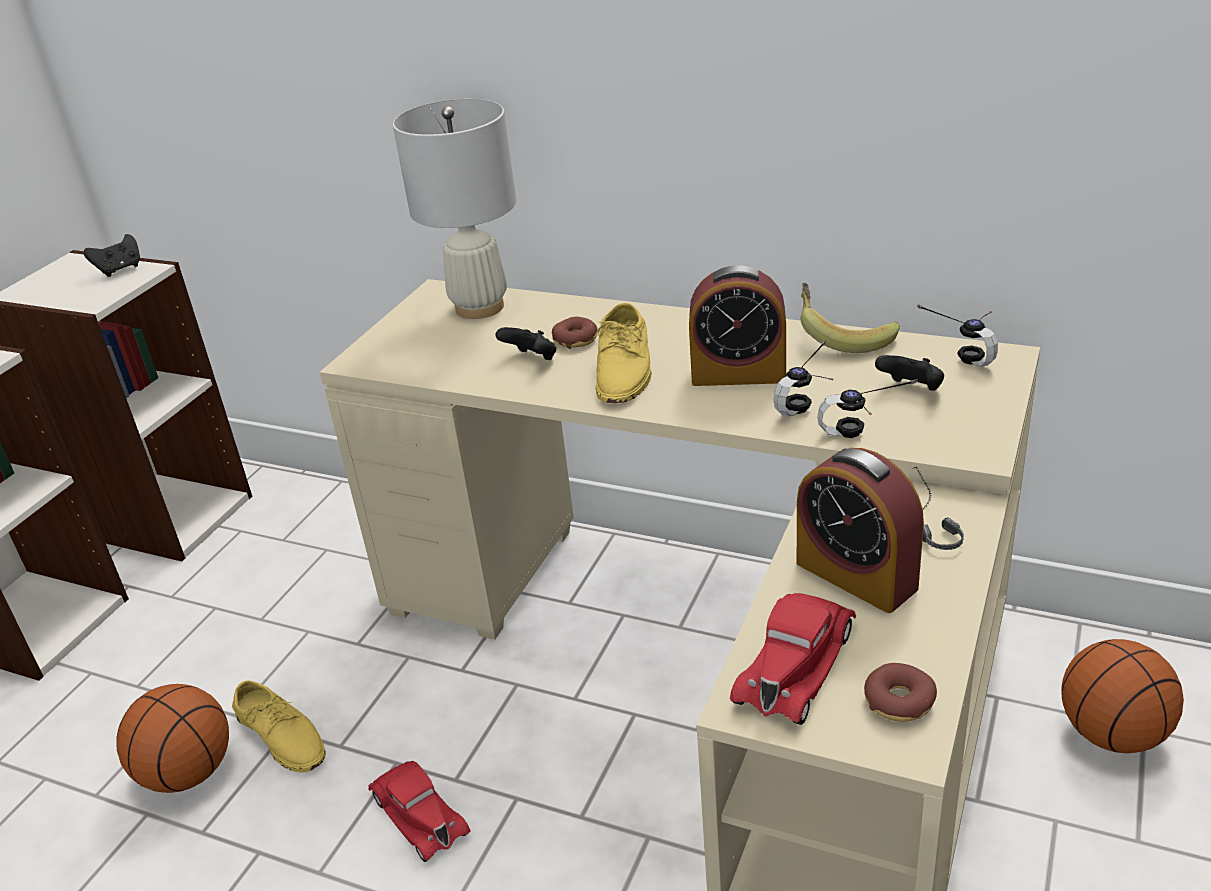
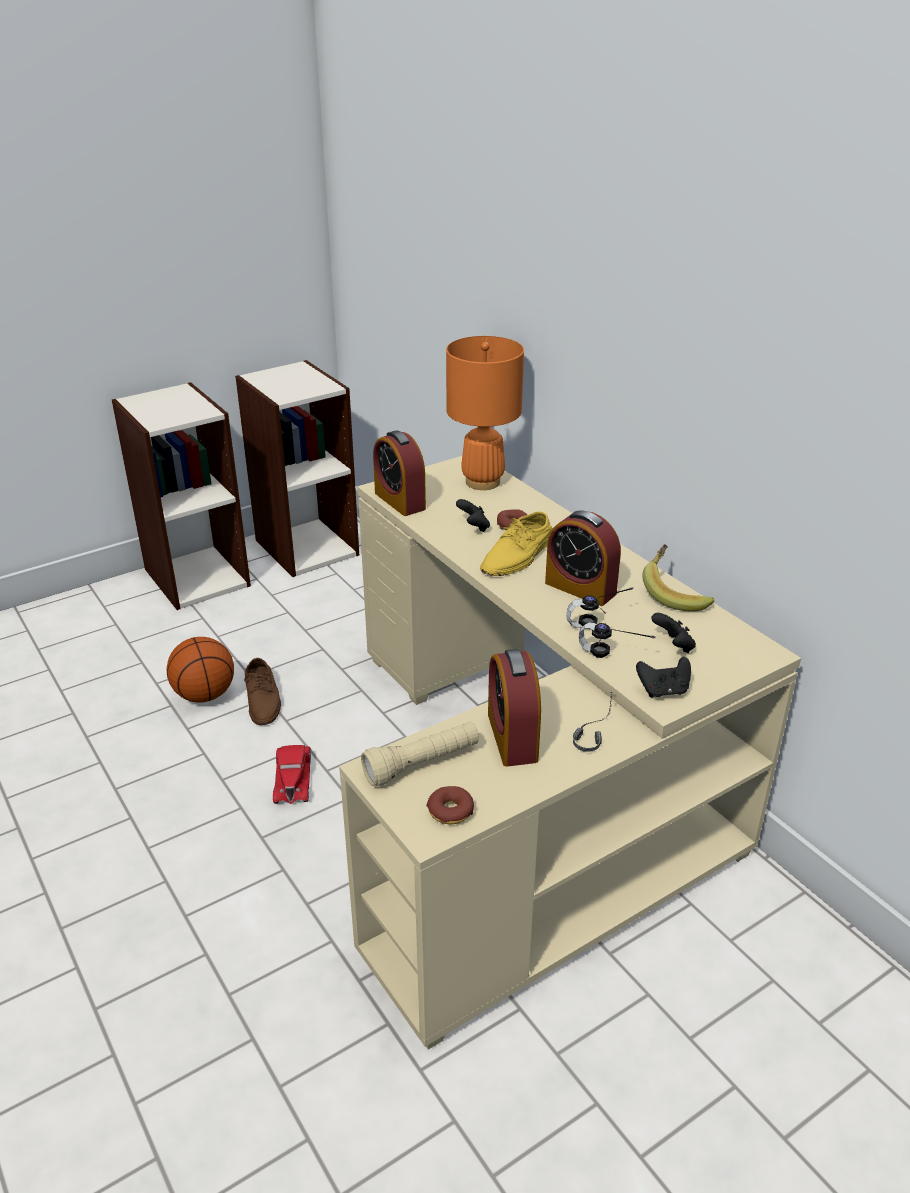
camera: 30 degrees right, 0 degrees up
black game controller [83,234,140,277] -> black game controller moved to [636,657,691,698]
yellow shoe [232,681,326,773] -> brown shoe [244,658,281,725]
white table lamp [393,99,516,319] -> orange table lamp [446,336,524,490]
red toy car [730,593,856,725] -> beige flashlight [361,722,479,787]
headphones [917,304,998,366] -> none
basketball [1061,639,1184,753] -> none
none -> alarm clock [373,430,426,516]

